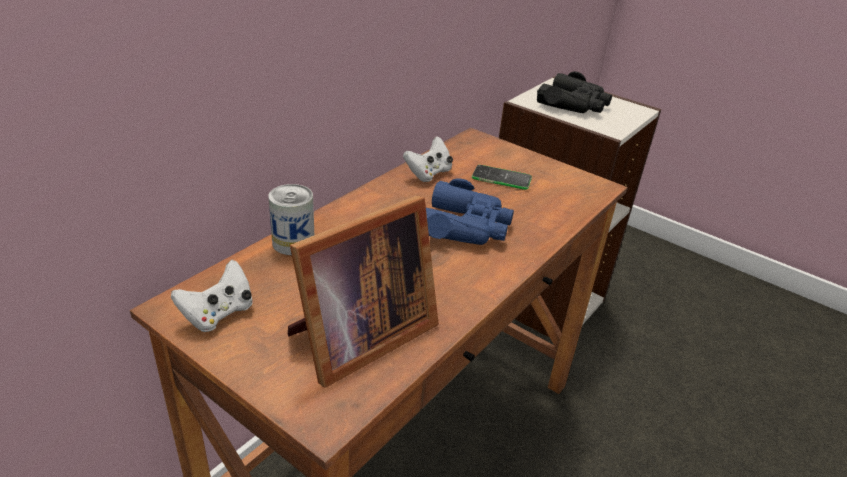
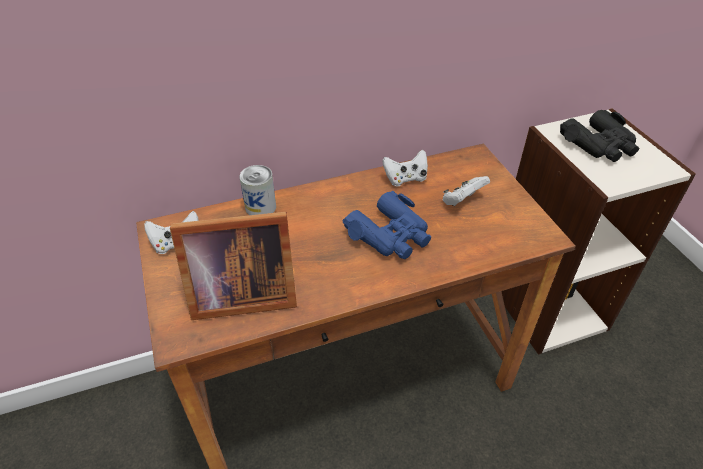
camera: 35 degrees right, 10 degrees up
phone [472,165,532,190] -> white game controller [443,176,490,206]

